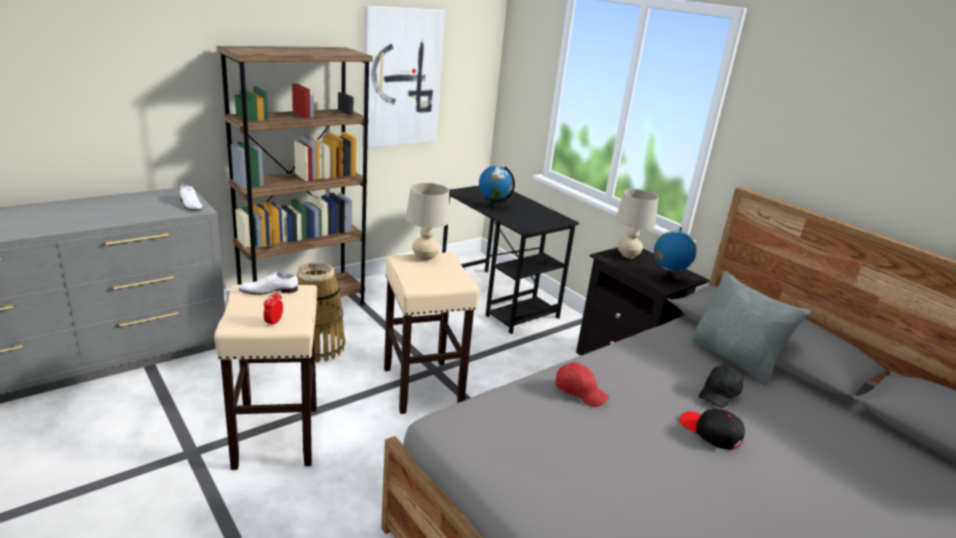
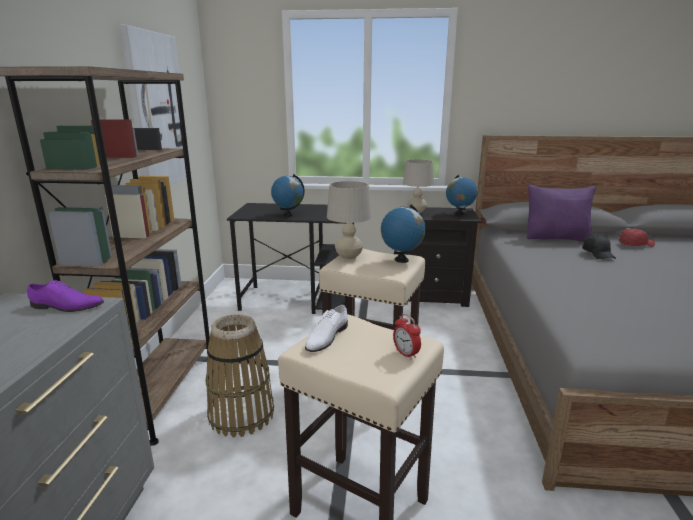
camera: 45 degrees left, 5 degrees down
white shoe [180,184,203,211] -> purple shoe [27,280,104,312]
red cap [556,362,609,407] -> red cap moved to [619,228,655,247]
black cap [680,409,745,450] -> none
grey pillow [691,271,811,385] -> purple pillow [527,185,596,242]
none -> globe [381,204,426,263]

